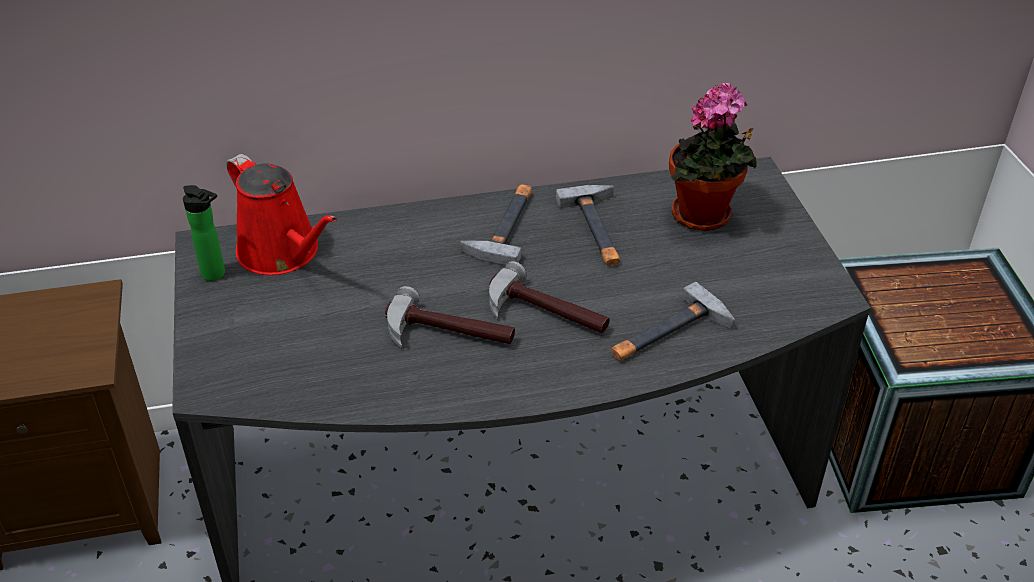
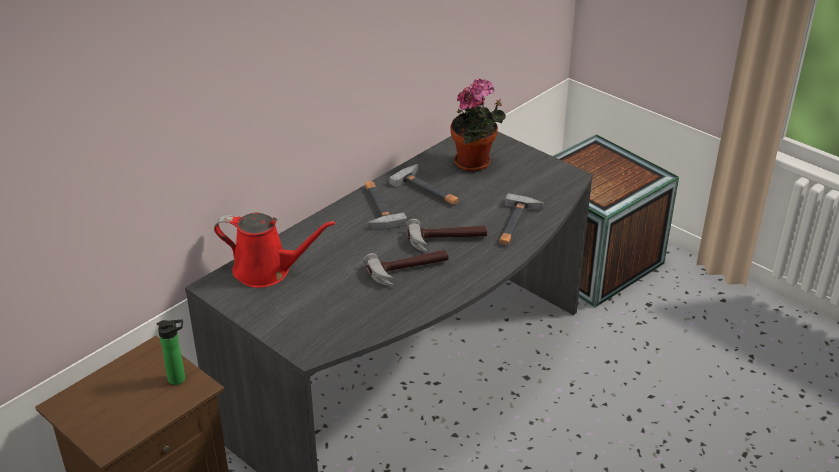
camera: 35 degrees left, 5 degrees down
bottle [183,185,225,281] -> bottle moved to [157,320,185,385]

